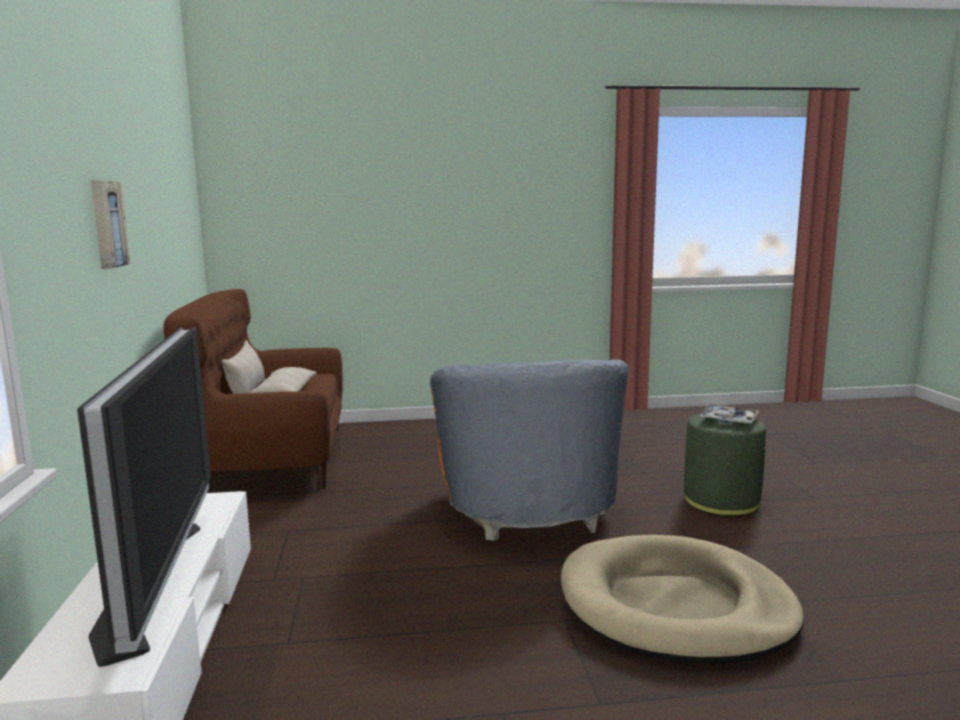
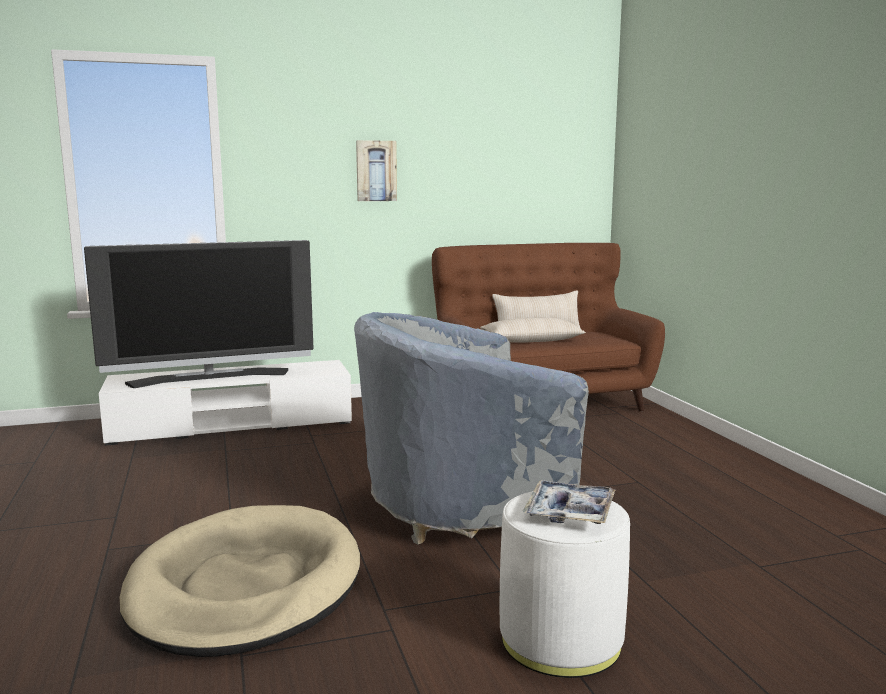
camera: 80 degrees right, 0 degrees up
orange armchair [430,359,629,541] -> grey armchair [354,312,589,544]
green ottoman [684,414,766,516] -> white ottoman [500,491,630,678]

